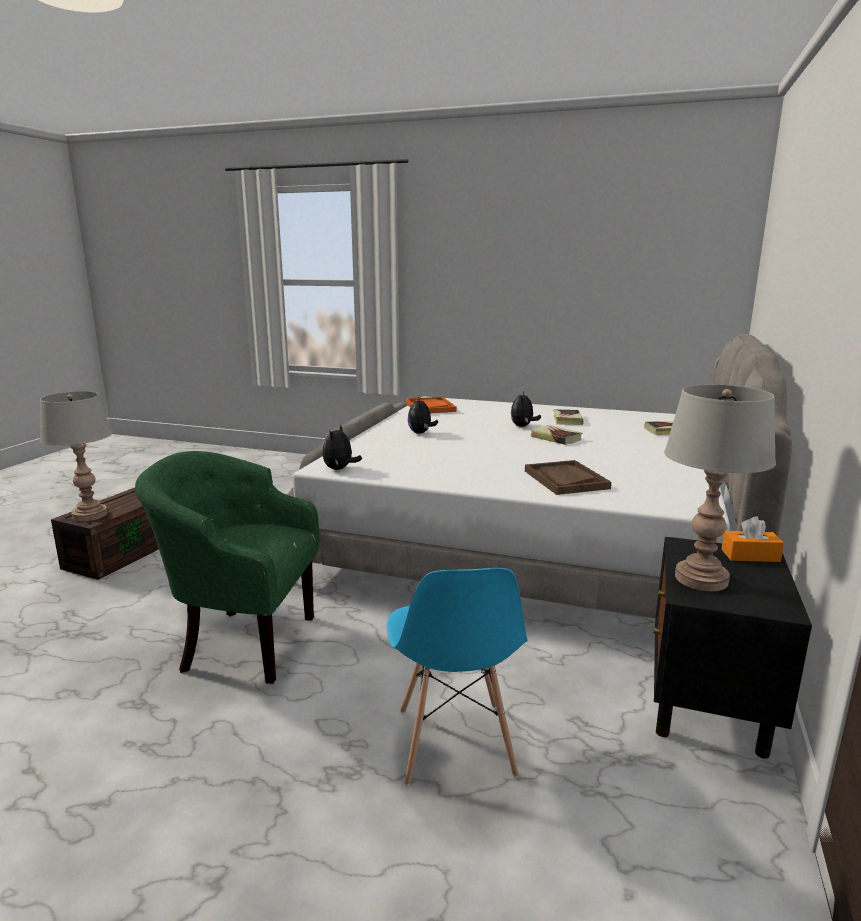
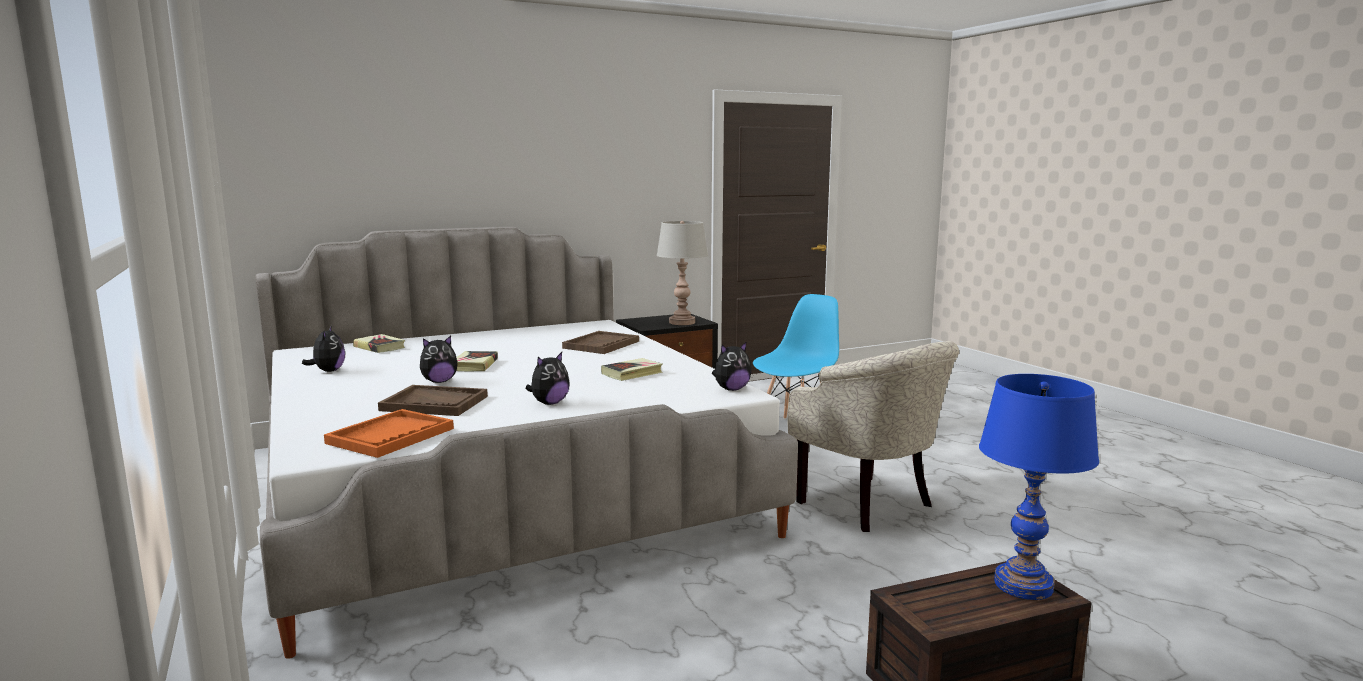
camera: 135 degrees left, 5 degrees down
grey table lamp [40,391,112,522] -> blue table lamp [979,374,1099,600]
green armchair [135,451,319,684] -> beige armchair [787,341,959,532]
book [553,409,583,425] -> book moved to [601,358,663,381]
orange tissue box [721,517,784,562] -> none
none -> plush toy [302,325,345,372]
none -> brown tray [378,385,488,416]

